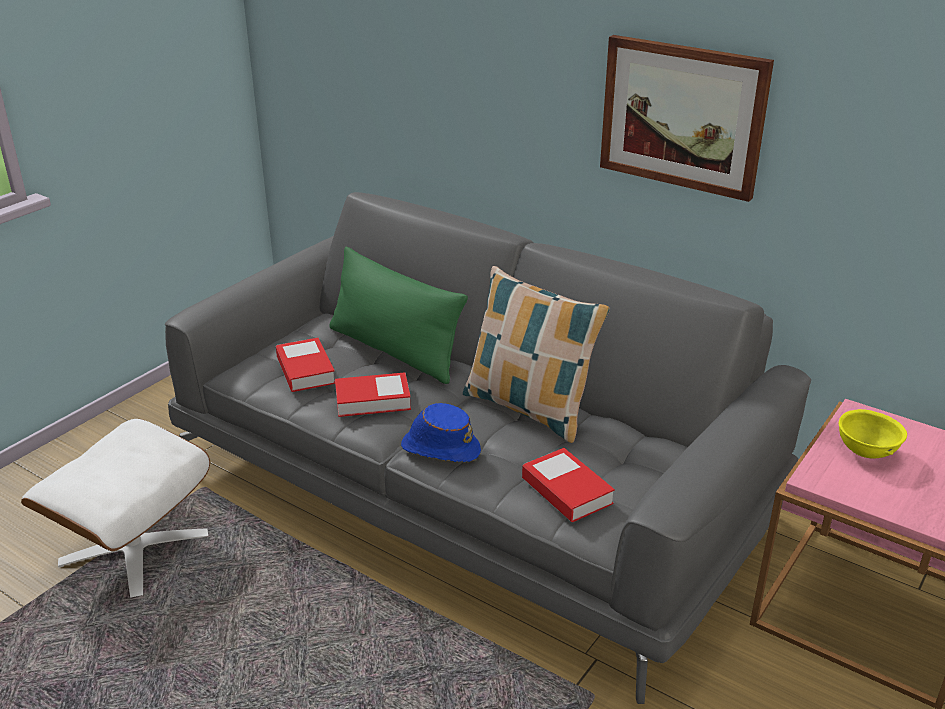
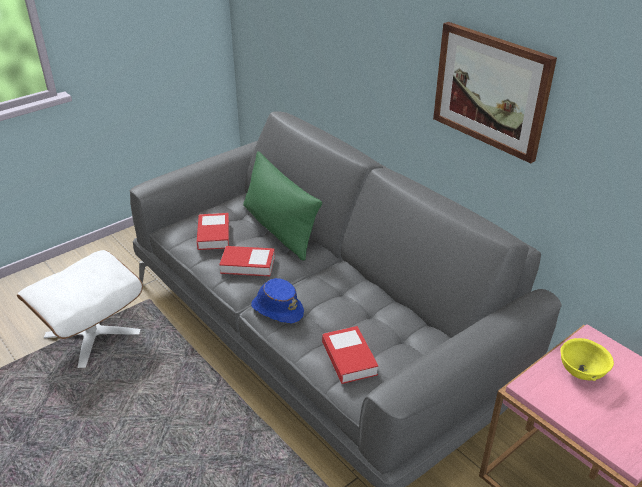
camera: 15 degrees right, 5 degrees up
pillow [463,266,610,443] -> none

